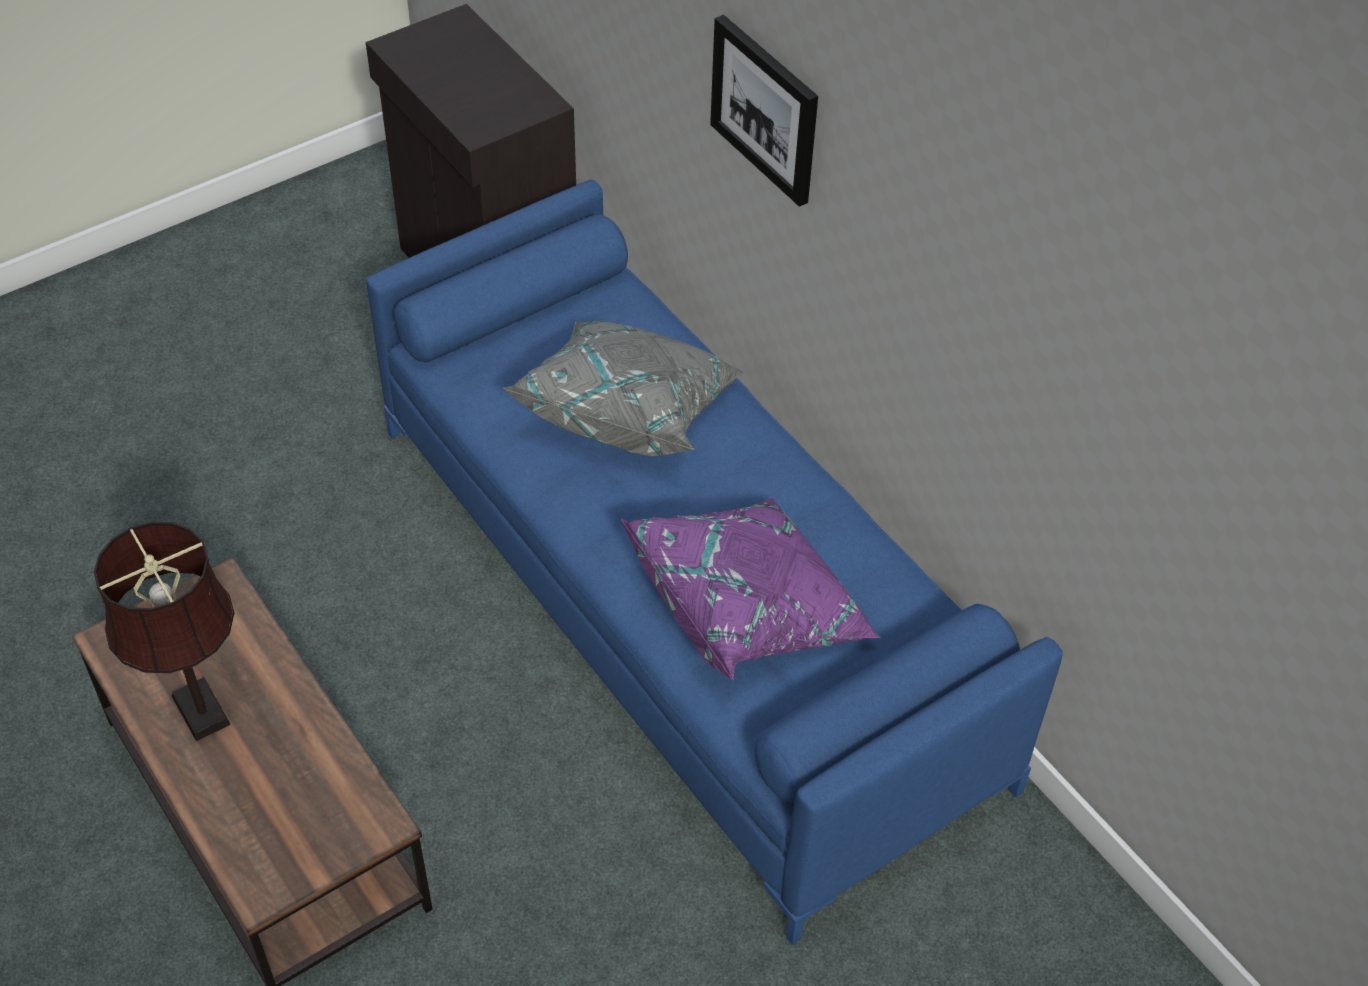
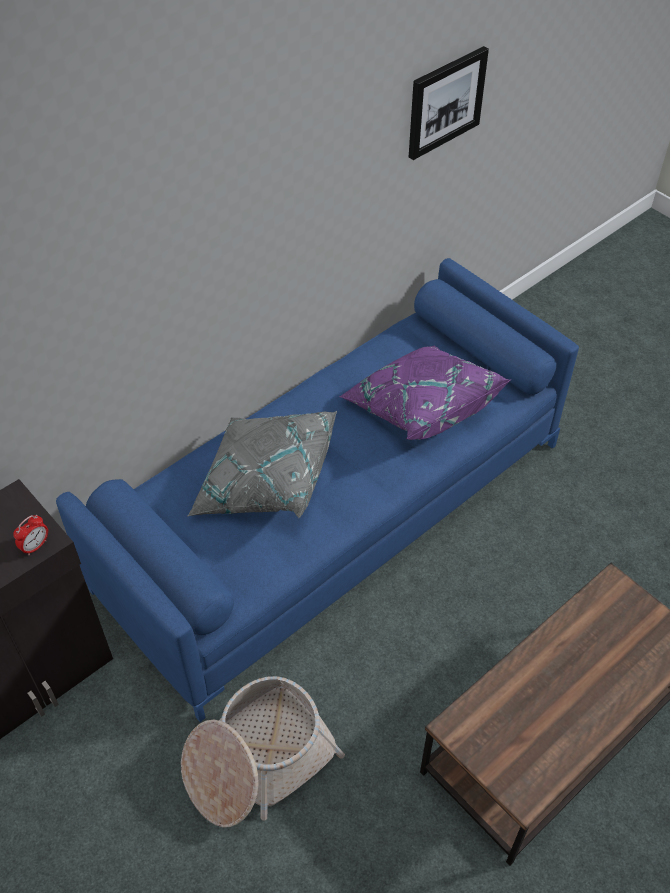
camera: 95 degrees left, 0 degrees up
brown table lamp [94,522,235,741] -> none
picture [710,14,818,207] -> picture moved to [409,46,489,160]
none -> alarm clock [13,515,48,555]
none -> basket [181,676,345,828]

